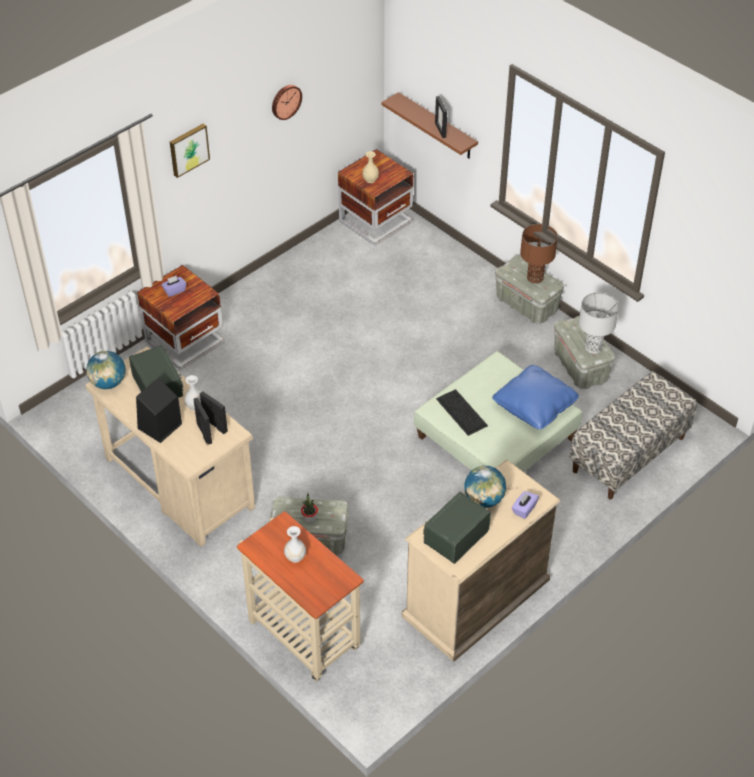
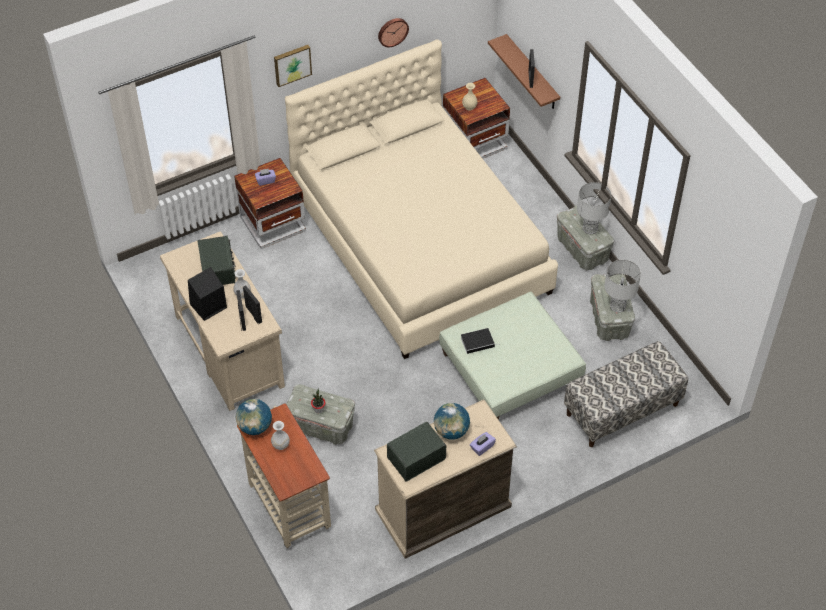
camera: 15 degrees right, 5 degrees up
globe [86,351,126,389] -> globe moved to [235,399,272,435]
keyboard [436,389,488,436] -> book [461,328,495,354]
blue pillow [492,365,579,429] -> none
brown table lamp [520,224,558,283] -> white table lamp [577,182,611,234]
none -> beige bed [285,39,558,359]

